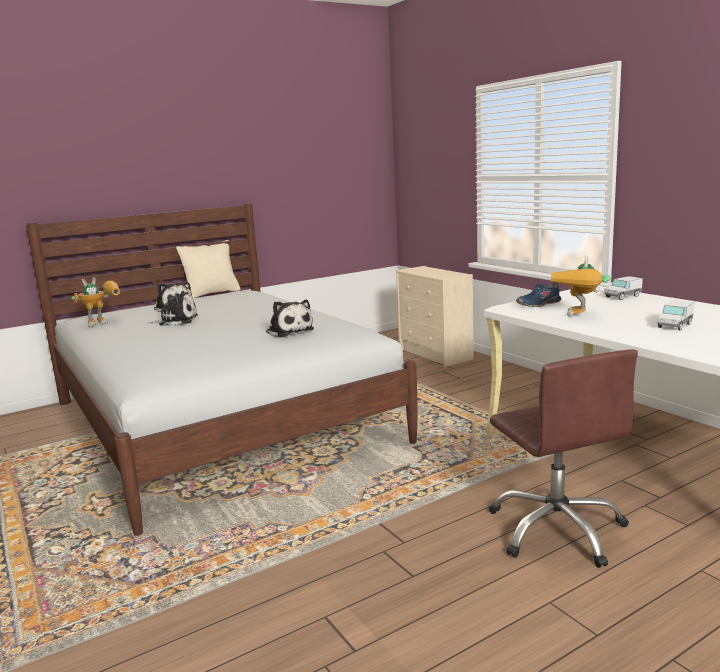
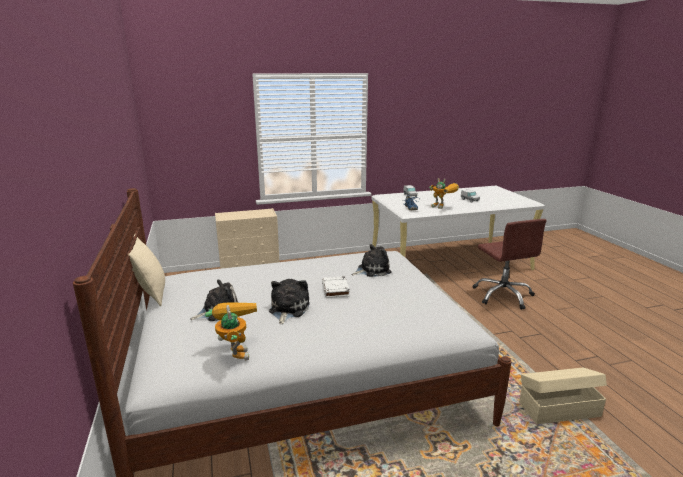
camera: 75 degrees left, 5 degrees up
brown office chair [489,349,638,568] -> brown office chair turned 75 degrees clockwise [472,219,547,310]
none -> white book [322,276,350,298]
none -> beige storage box [519,368,607,424]

